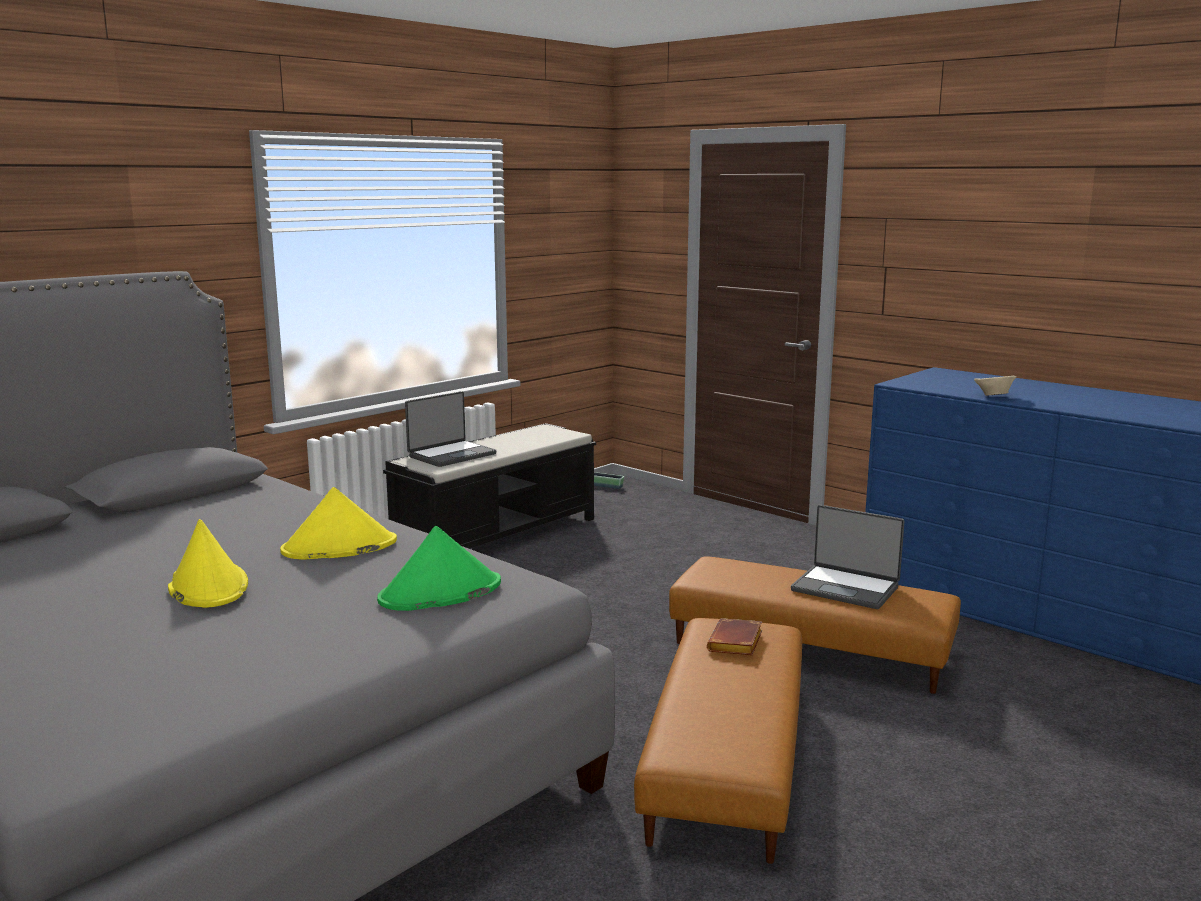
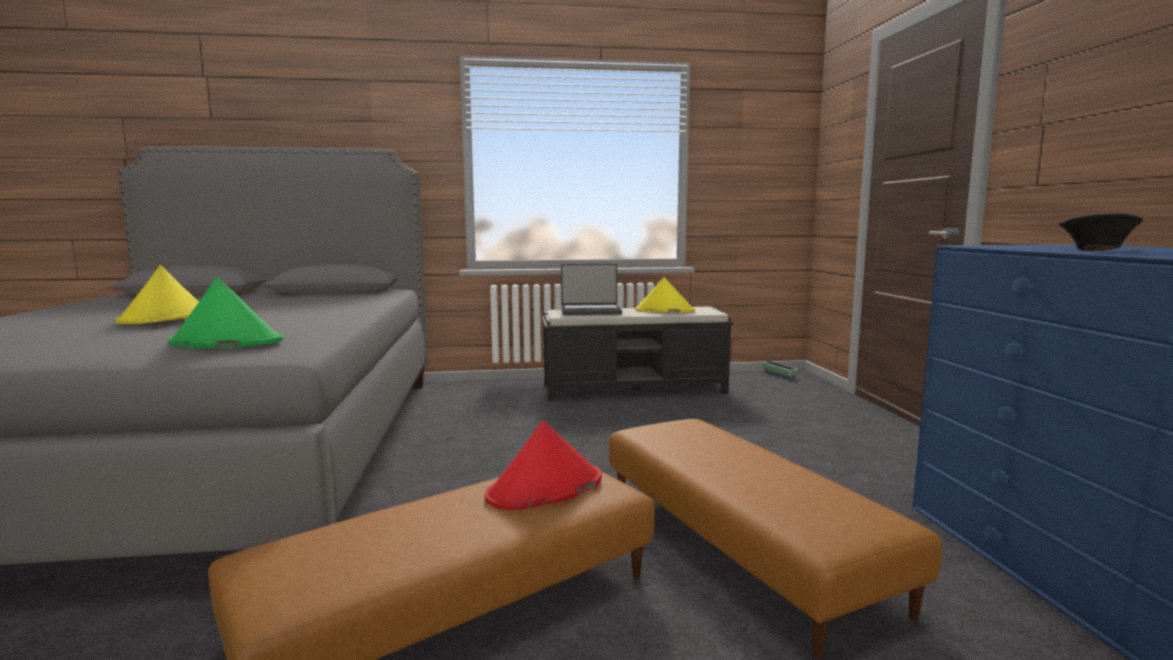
camera: 40 degrees right, 5 degrees down
yellow hat [280,487,397,560] -> yellow hat moved to [635,277,695,313]
brown book [707,618,762,655] -> red hat [485,421,602,510]
laptop [791,505,905,609] -> none
beige bowl [974,375,1017,396] -> black bowl [1059,213,1143,251]

